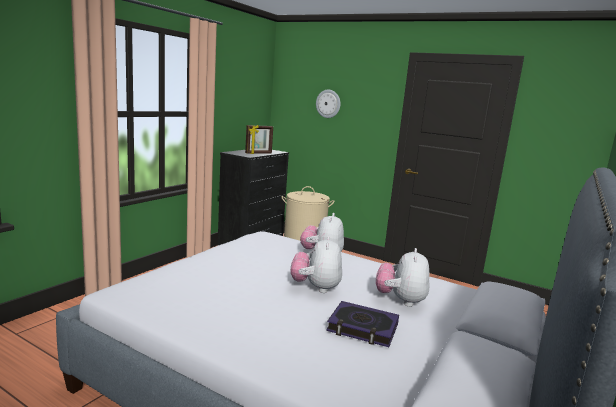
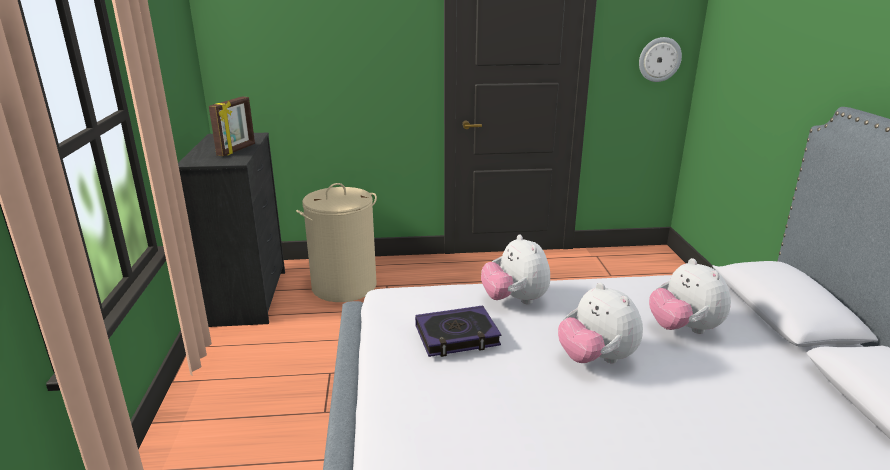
camera: 35 degrees left, 10 degrees up
wall clock [316,90,340,118] -> wall clock moved to [639,37,682,82]
book [326,301,399,347] -> book moved to [415,305,502,357]

